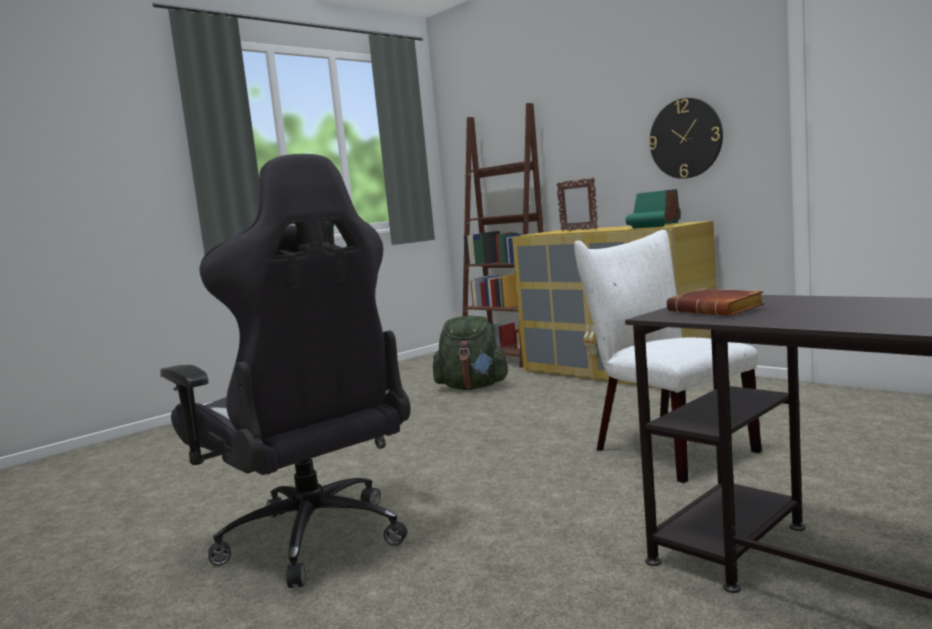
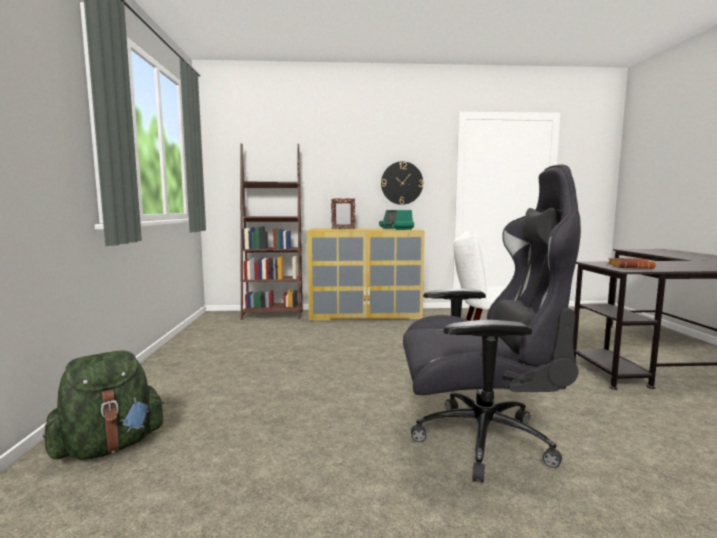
camera: 50 degrees left, 0 degrees up
green backpack [433,316,509,390] -> green backpack moved to [43,350,165,460]

